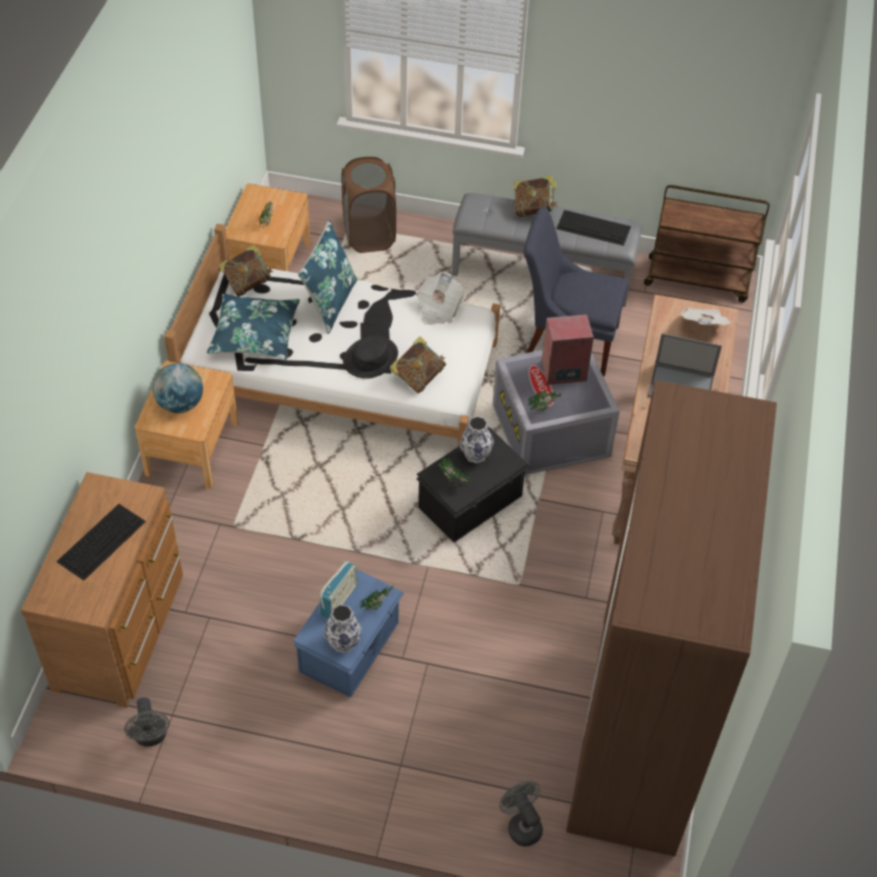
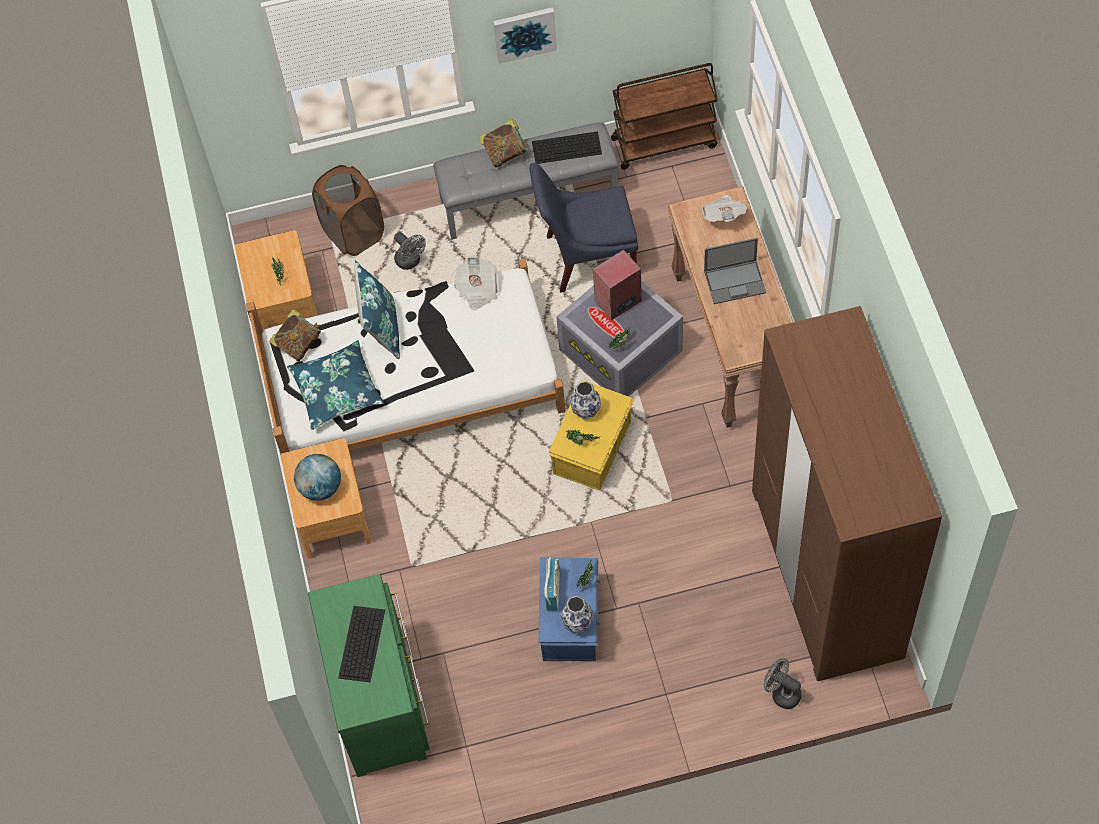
camera: 20 degrees left, 10 degrees up
brown dresser [21,472,183,708] -> green dresser [308,574,430,777]
grey fan [124,697,169,747] -> grey fan moved to [394,232,426,270]
black hat [343,335,398,379] -> none
book [390,336,446,393] -> none
black storage box [416,427,531,543] -> yellow storage box [549,380,634,490]
none -> picture [493,7,557,64]

